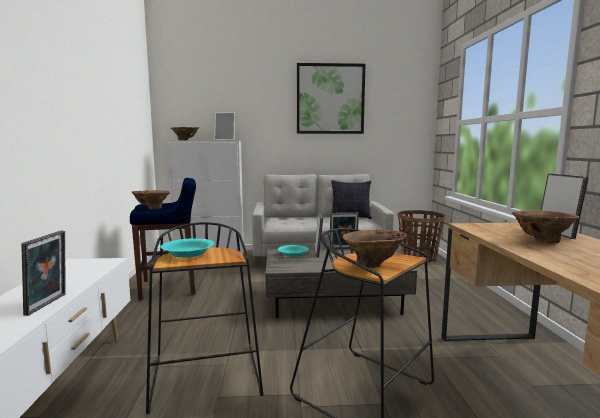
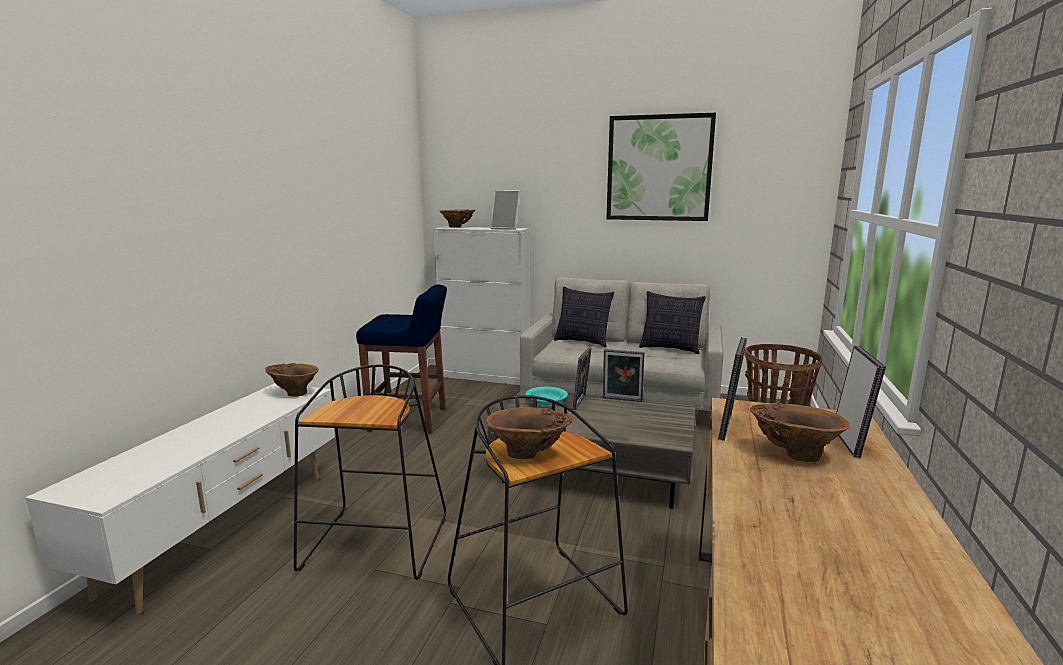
camera: 20 degrees right, 5 degrees up
picture frame [21,231,66,316] -> picture frame moved to [718,337,747,441]
brown vase [132,190,170,210] -> brown vase moved to [265,363,319,397]
turquoise bowl [161,238,214,258] -> none
none -> pillow [554,287,614,347]

